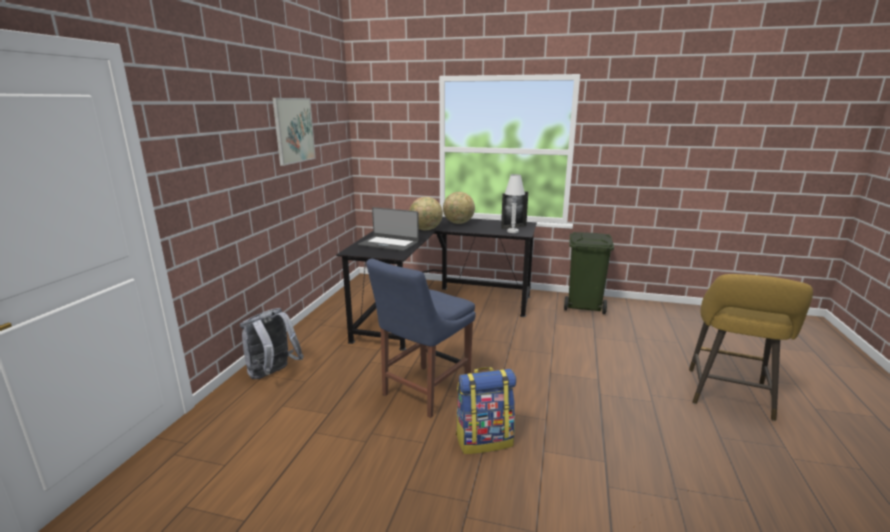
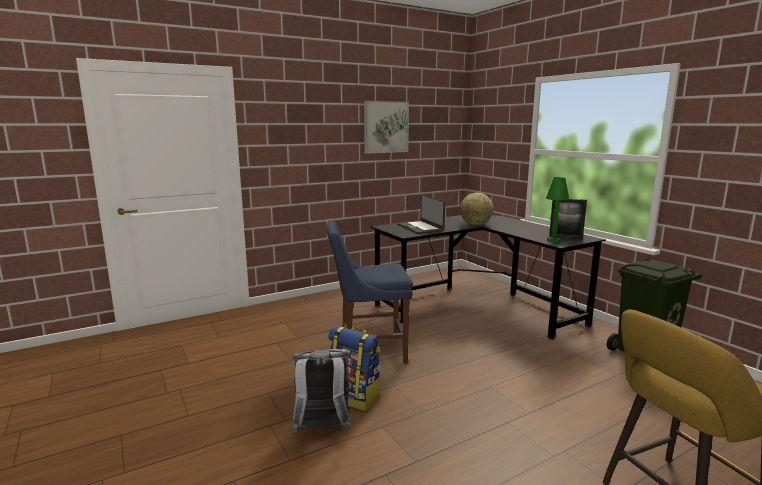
camera: 45 degrees right, 5 degrees down
grey backpack [240,308,304,379] -> grey backpack moved to [289,349,354,432]
globe [443,192,475,224] -> none
white table lamp [505,174,525,233] -> green table lamp [546,177,569,242]

